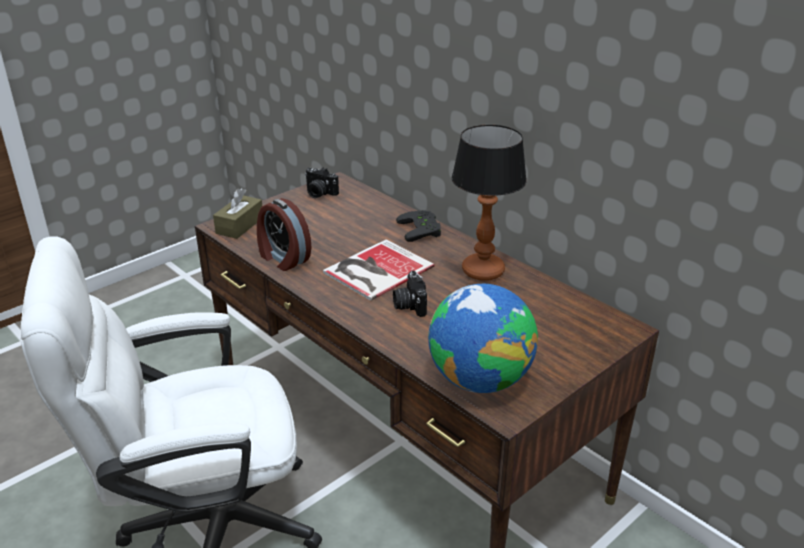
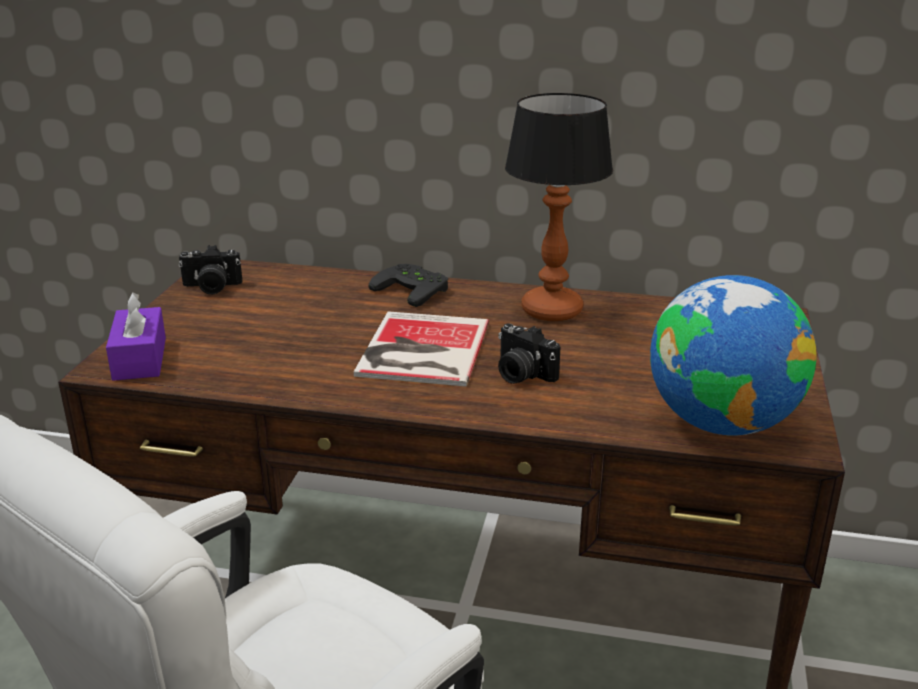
camera: 35 degrees left, 5 degrees down
brown tissue box [213,188,262,239] -> purple tissue box [106,292,166,381]
alarm clock [257,198,312,271] -> none

